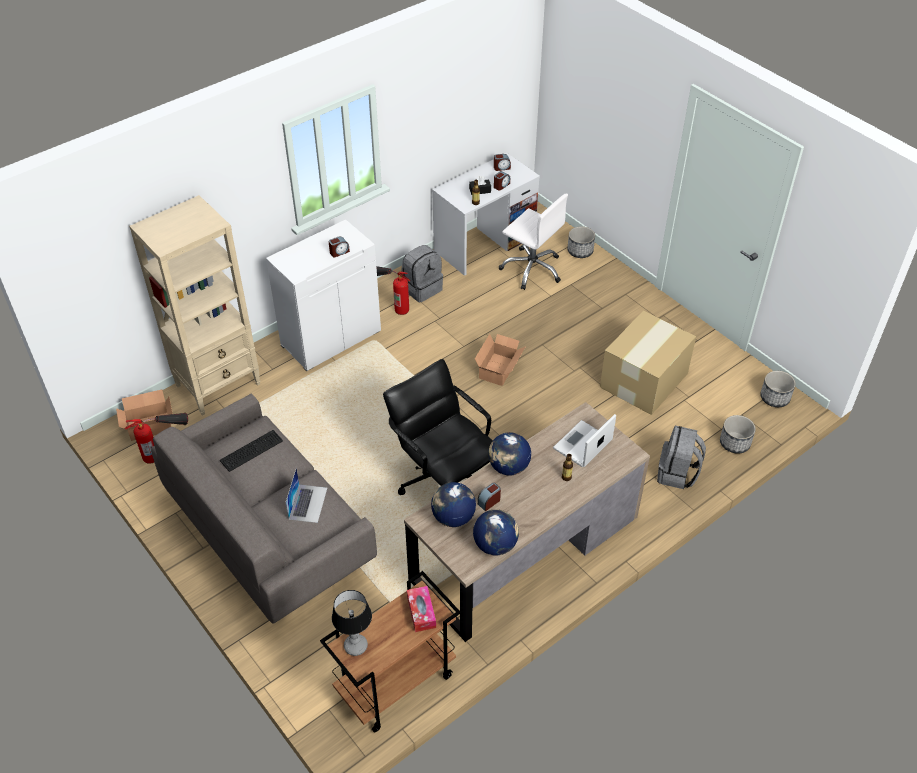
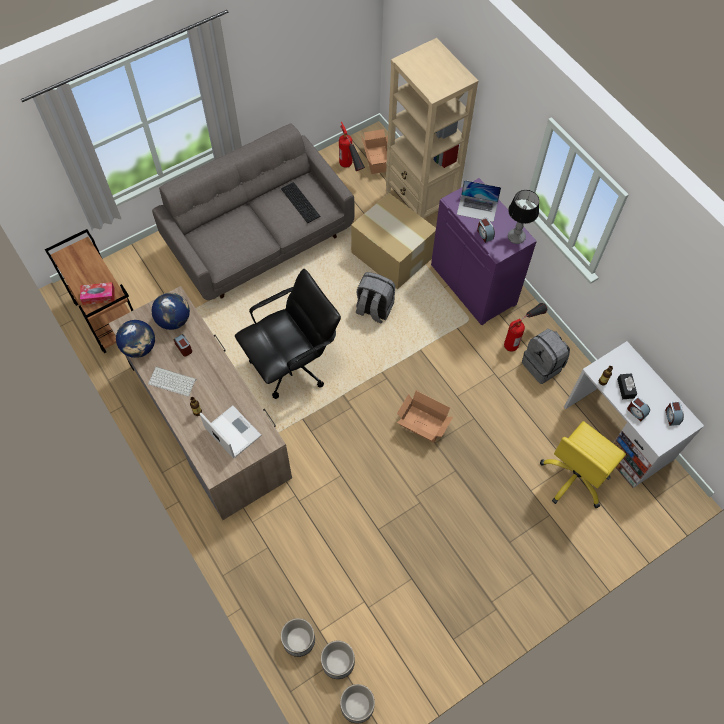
camera: 95 degrees right, 15 degrees up
white cabinet [266,219,381,371] -> purple cabinet [431,178,537,325]
laptop [285,468,327,523] -> laptop moved to [457,180,501,222]
table lamp [332,590,372,656] -> table lamp moved to [508,190,539,244]
globe [488,432,531,476] -> none
white office chair [499,193,568,290] -> yellow office chair [540,421,626,508]
planter [567,226,595,258] -> planter moved to [321,641,355,679]
cardboard box [600,311,696,415] -> cardboard box moved to [351,193,436,289]
grey backpack [657,426,706,489] -> grey backpack moved to [356,272,395,324]
none -> keyboard [148,367,196,396]

